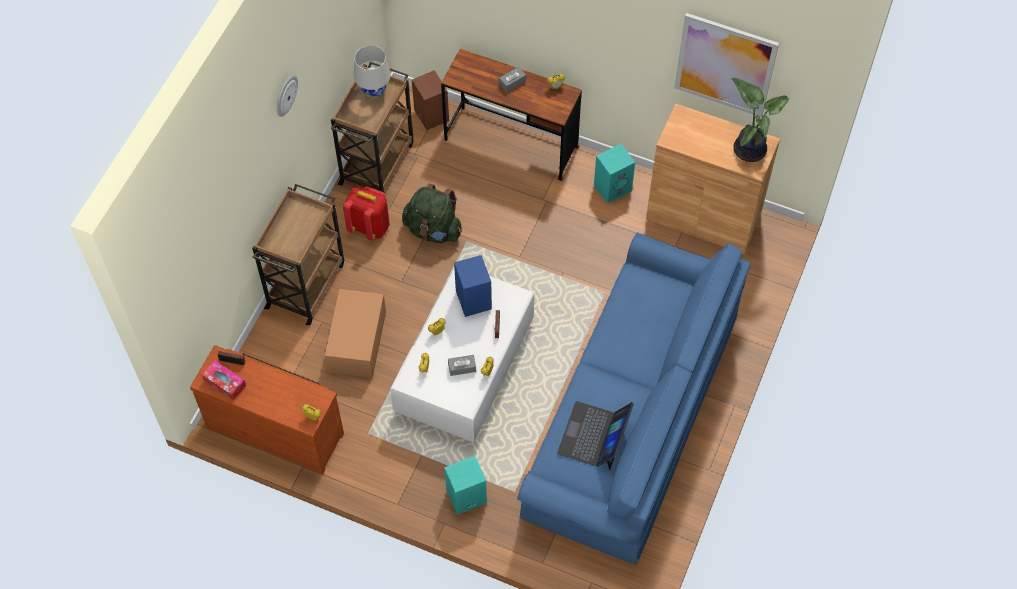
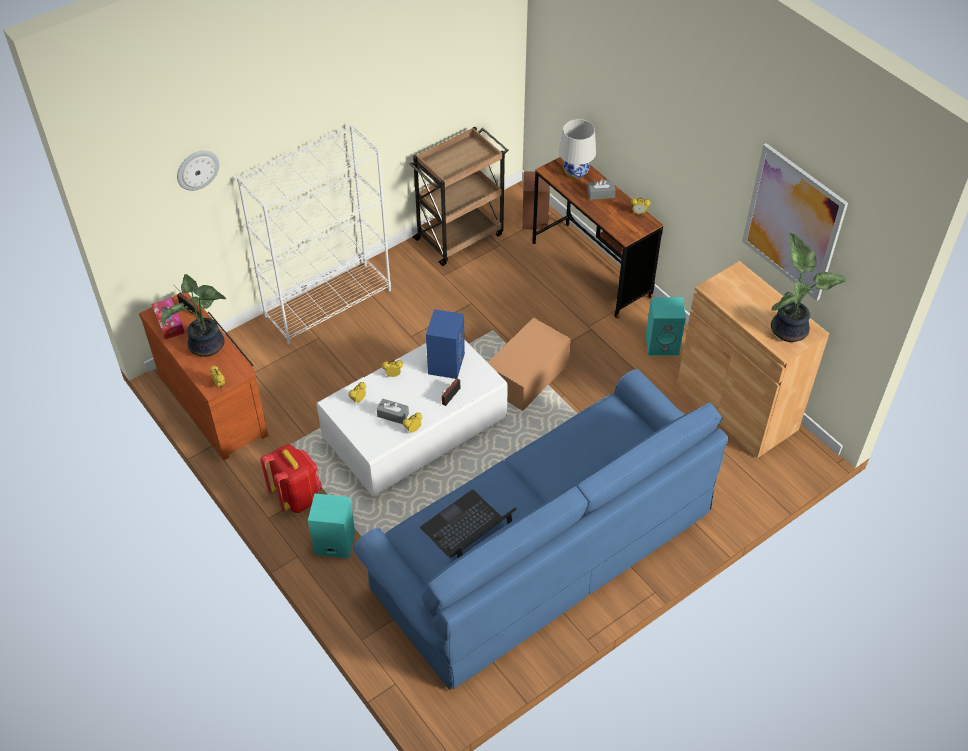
camera: 30 degrees right, 10 degrees down
brown cart [252,184,344,325] -> white bookcase [237,124,391,345]
wall clock [277,75,298,117] -> wall clock moved to [177,151,219,191]
cardboard box [325,289,386,378] -> cardboard box moved to [488,317,571,411]
red backpack [343,186,390,241] -> red backpack moved to [261,444,322,513]
white table lamp [354,45,390,98] -> white table lamp moved to [558,119,596,179]
green backpack [402,183,462,243] -> none
none -> potted plant [161,274,226,357]

